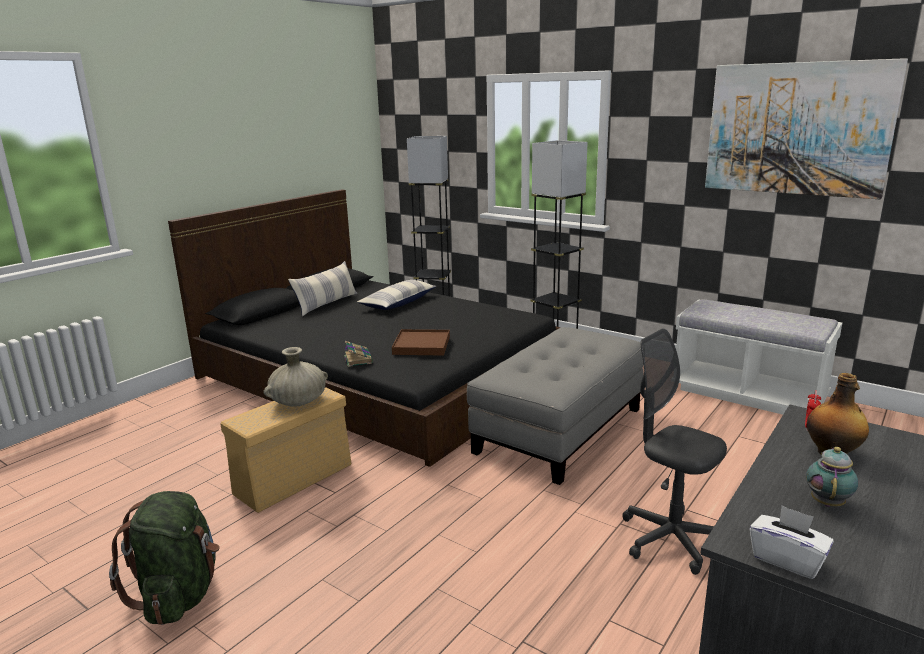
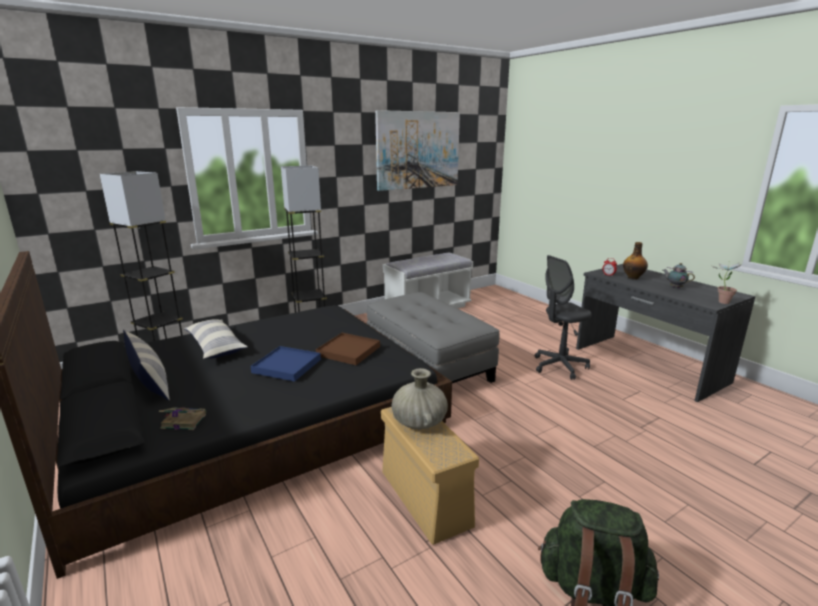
camera: 70 degrees left, 0 degrees up
book [344,341,373,367] -> book moved to [159,408,206,430]
white tissue box [750,505,834,579] -> potted plant [712,262,742,304]
none -> blue tray [250,346,321,382]

